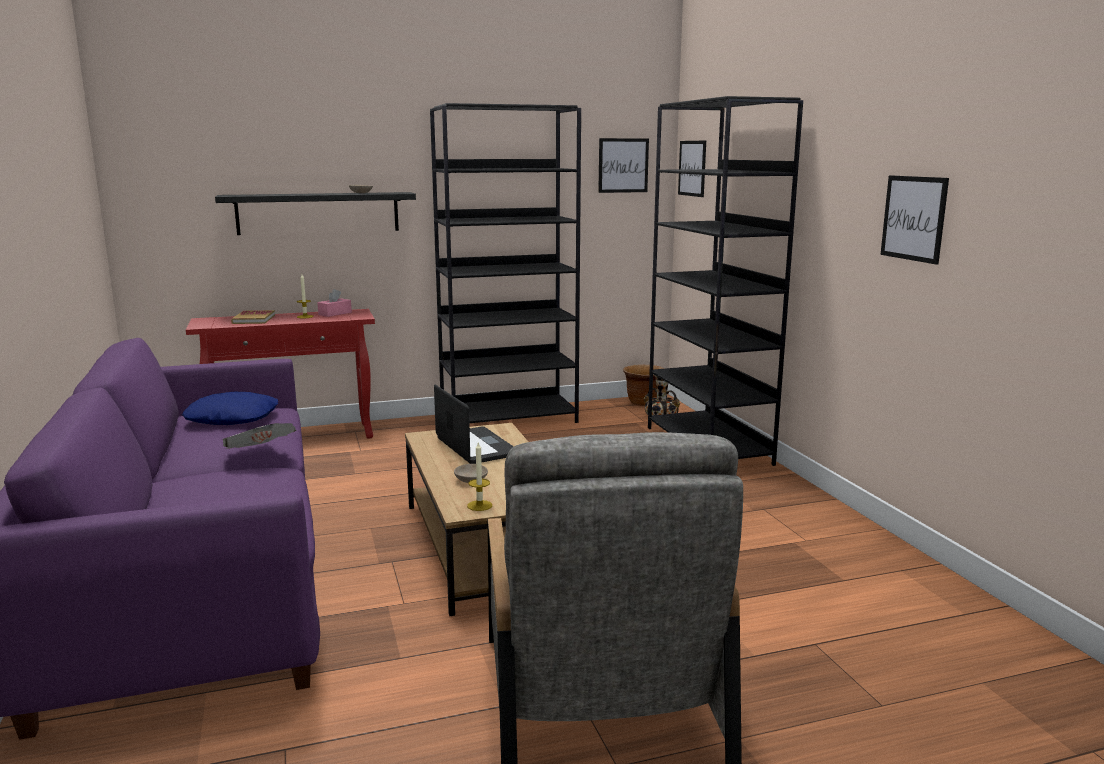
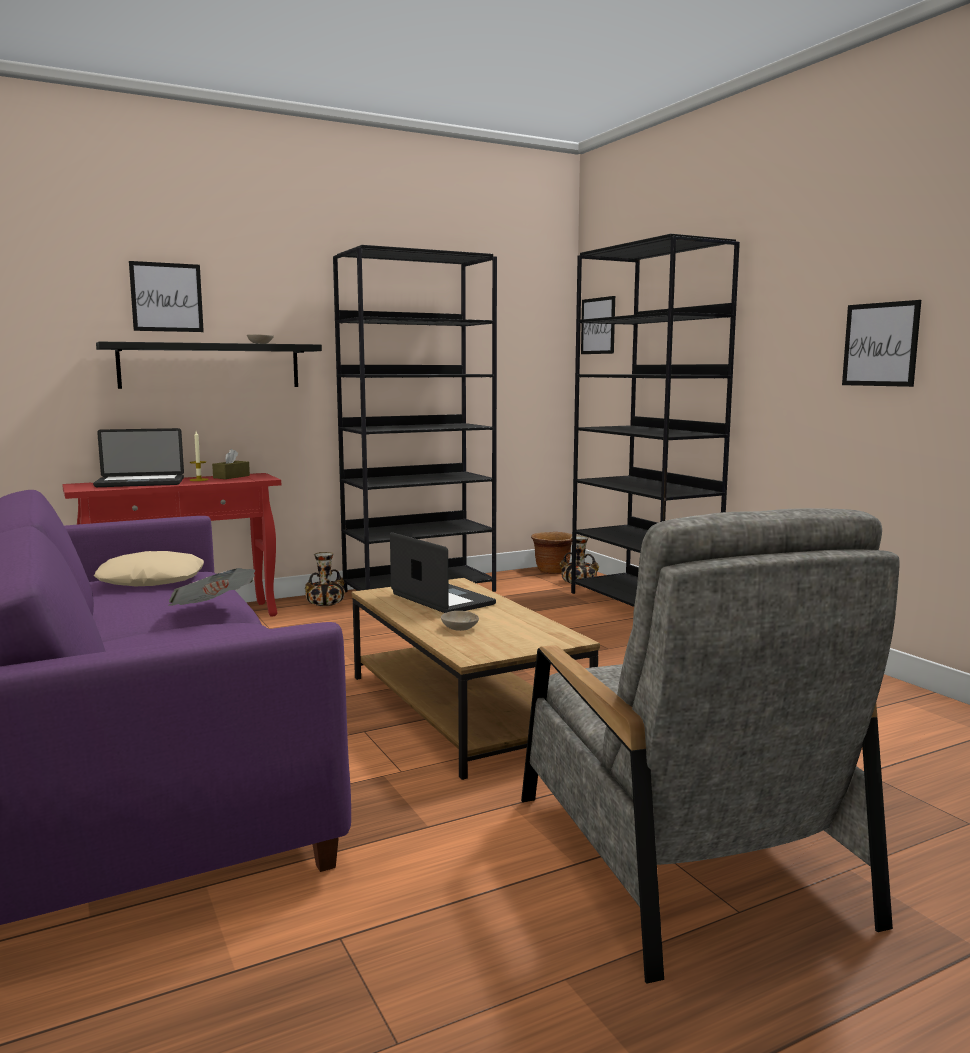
camera: 10 degrees left, 5 degrees down
blue pillow [182,391,278,425] -> beige pillow [94,551,204,586]
book [231,310,275,324] -> laptop [93,428,184,487]
pink tissue box [317,289,352,317] -> brown tissue box [212,449,250,479]
candle [467,441,492,511] -> none
picture [598,138,649,193] -> picture moved to [129,261,204,332]
none -> vase [305,552,345,606]

